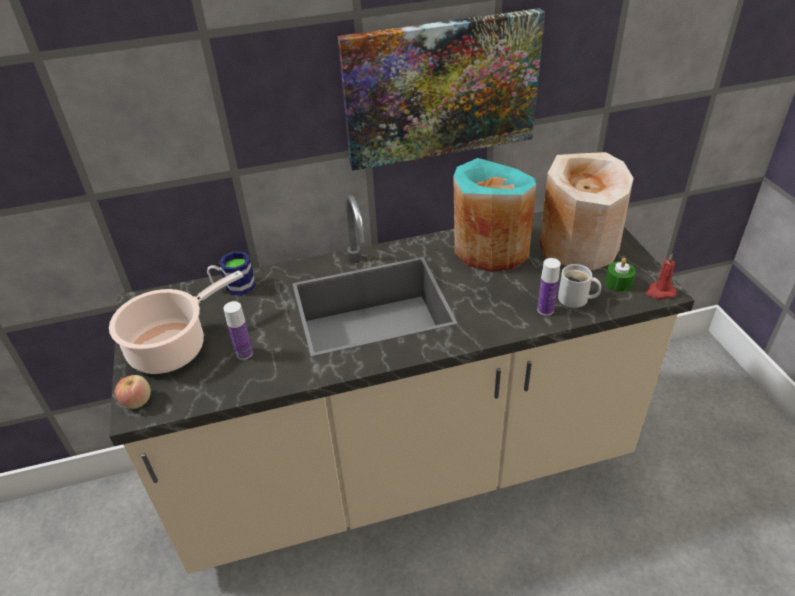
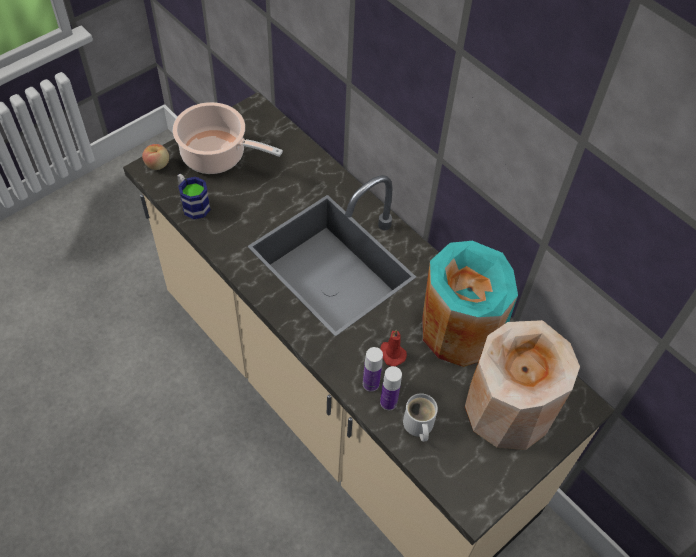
camera: 60 degrees right, 15 degrees up
mug [207,251,256,296] -> mug moved to [177,174,211,219]
bottle [223,301,253,360] -> bottle moved to [363,347,383,392]
picture [338,8,545,171] -> none
green candle [605,258,636,292] -> none
red candle [645,254,676,299] -> red candle moved to [380,329,407,366]

